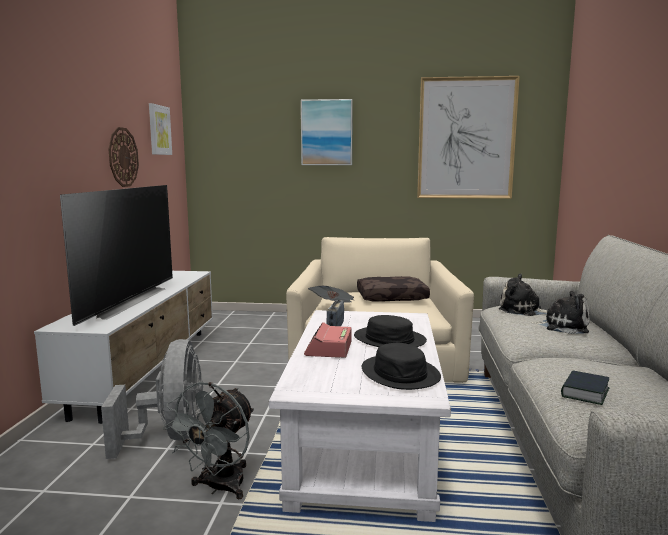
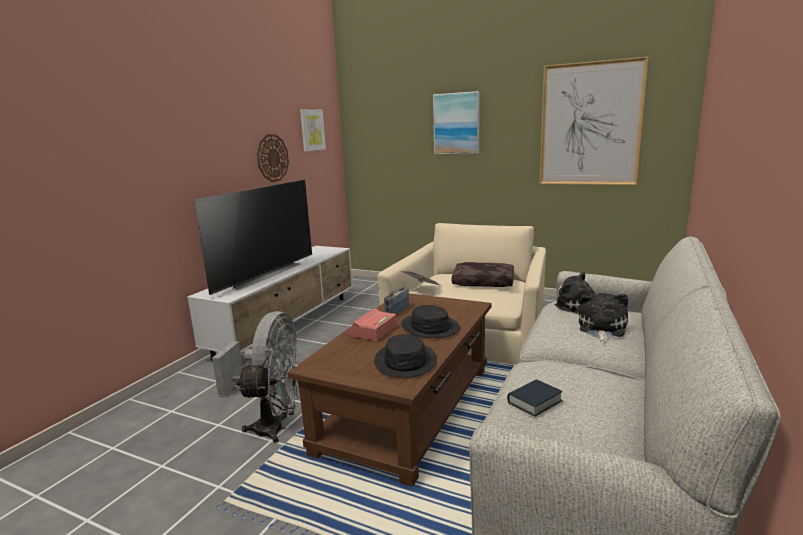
camera: 20 degrees right, 5 degrees up
grey fan [163,382,254,499] -> grey fan turned 135 degrees counterclockwise [237,346,299,443]
white coffee table [269,310,451,522] -> brown coffee table [288,293,492,487]
plush toy [530,291,590,334] -> plush toy turned 105 degrees counterclockwise [579,293,628,343]

